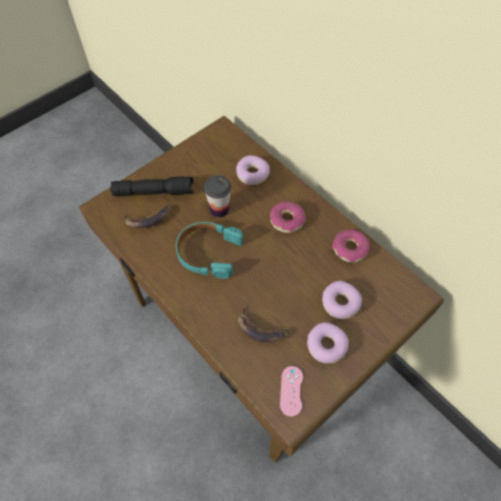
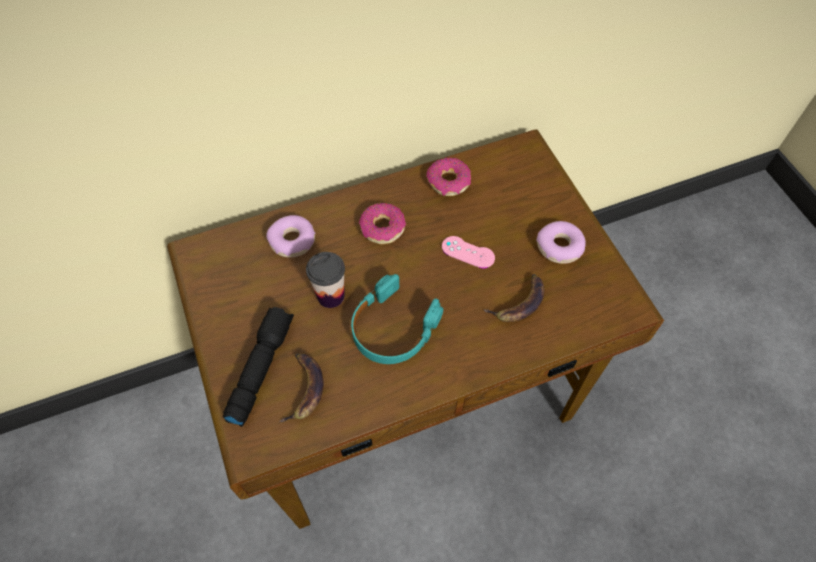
camera: 70 degrees left, 0 degrees up
pink game controller [280,366,303,417] -> pink game controller moved to [442,236,495,268]
donut [322,281,362,319] -> none

